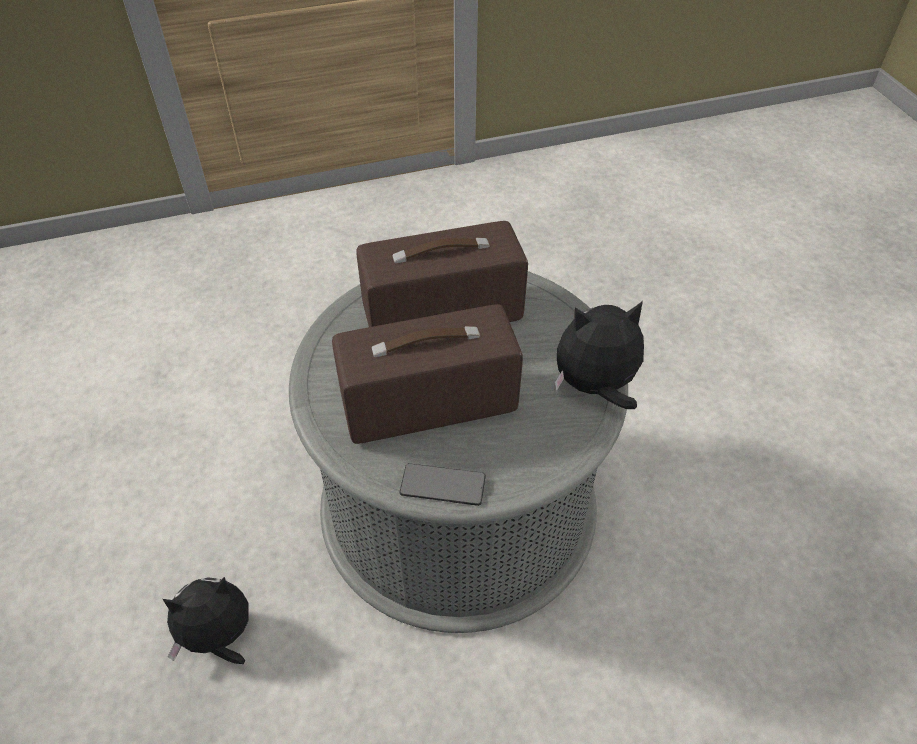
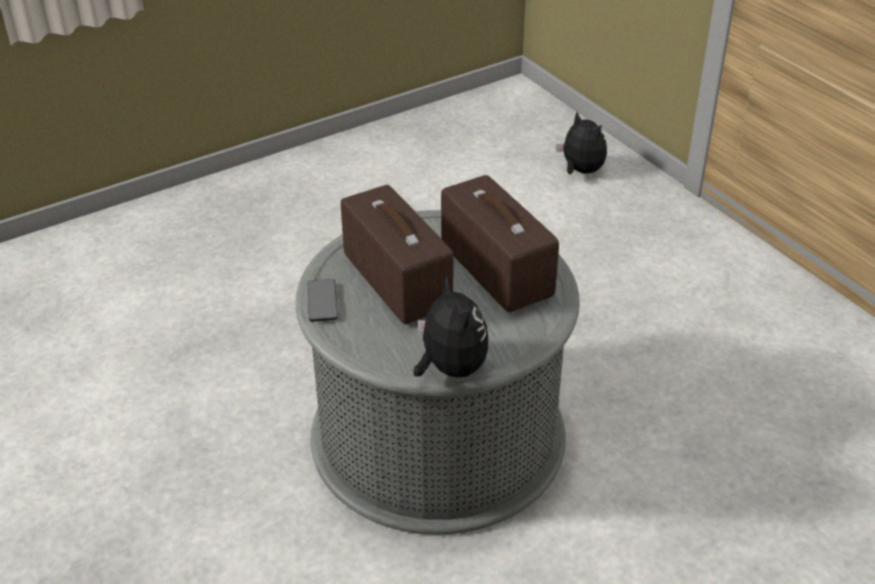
camera: 75 degrees right, 10 degrees down
plush toy [163,577,249,664] -> plush toy moved to [556,112,607,174]

